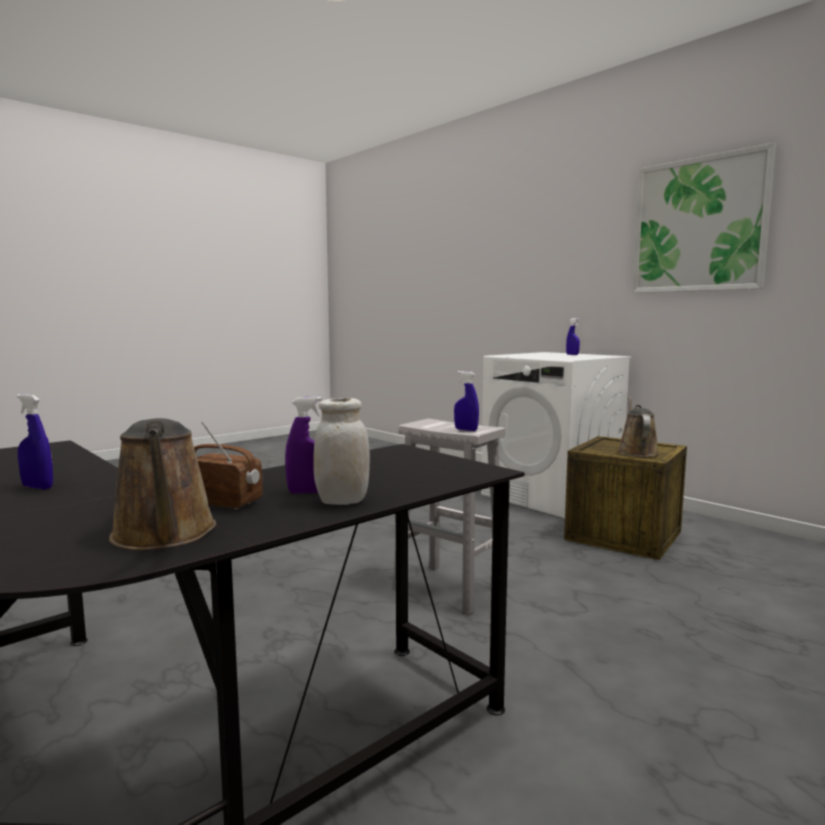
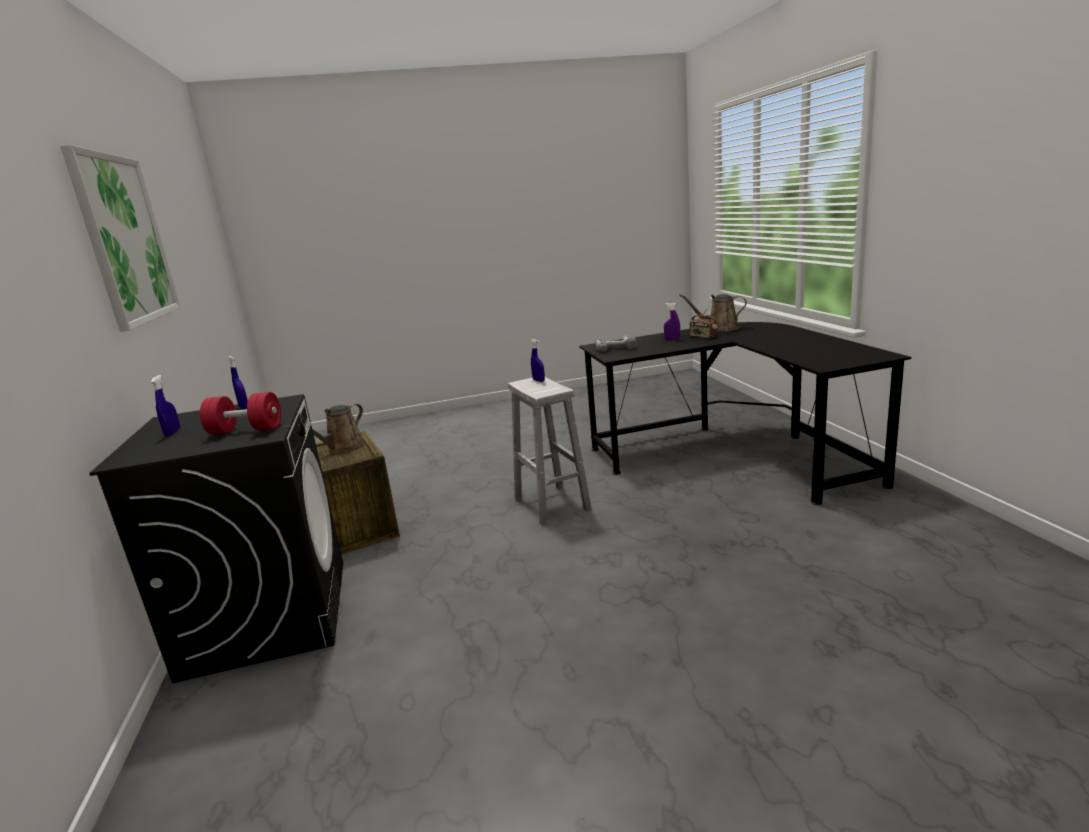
camera: 150 degrees left, 10 degrees up
blue spray bottle [17,394,53,490] -> blue spray bottle moved to [228,356,248,409]
brown watering can [109,418,216,550] -> brown watering can turned 90 degrees counterclockwise [679,294,747,332]
white jar [313,398,370,505] -> none
white washing machine [481,352,631,518] -> black washing machine [89,394,343,683]
none -> red dumbbell [200,392,281,434]
none -> power drill [595,335,637,352]

